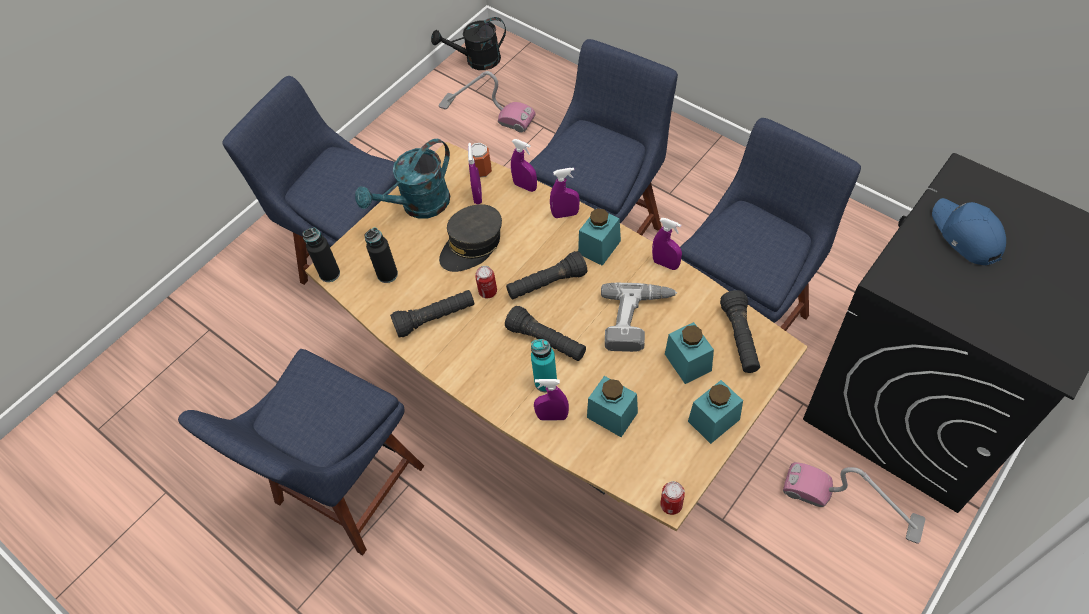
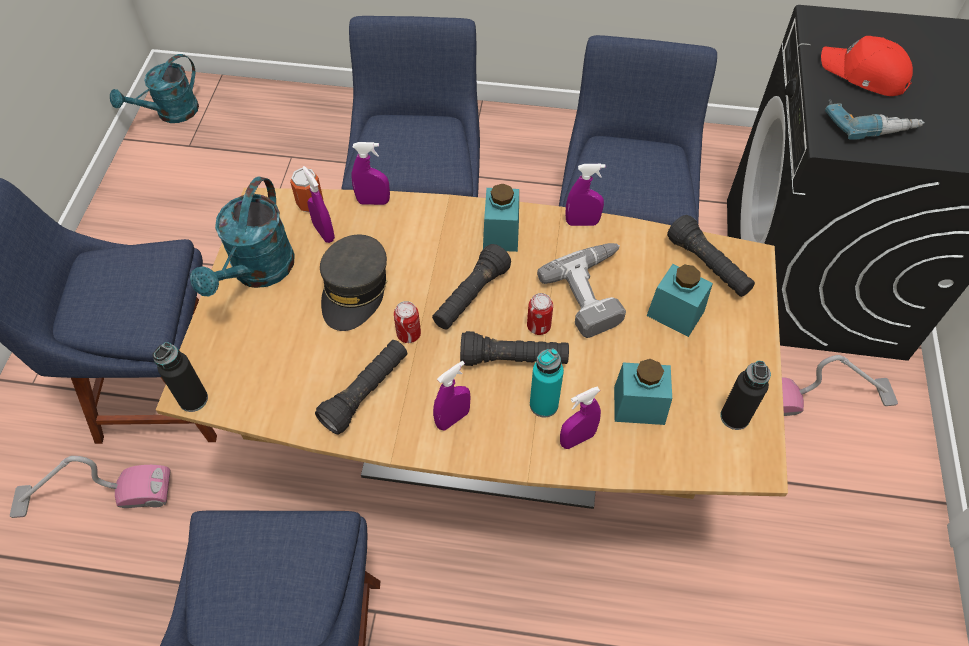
camera: 35 degrees left, 0 degrees up
black bottle [365,227,398,283] -> black bottle moved to [720,361,771,430]
black watering can [431,17,506,70] -> turquoise watering can [110,54,199,123]
vacuum cleaner [438,71,536,133] -> vacuum cleaner moved to [10,456,171,518]
purple spray bottle [550,168,580,218] -> purple spray bottle moved to [433,361,471,431]
can [660,481,685,515] -> can moved to [527,293,553,335]
turquoise jar [688,380,743,444] -> none
blue cap [932,198,1006,265] -> red cap [821,36,913,96]
none -> power drill [825,100,925,140]

